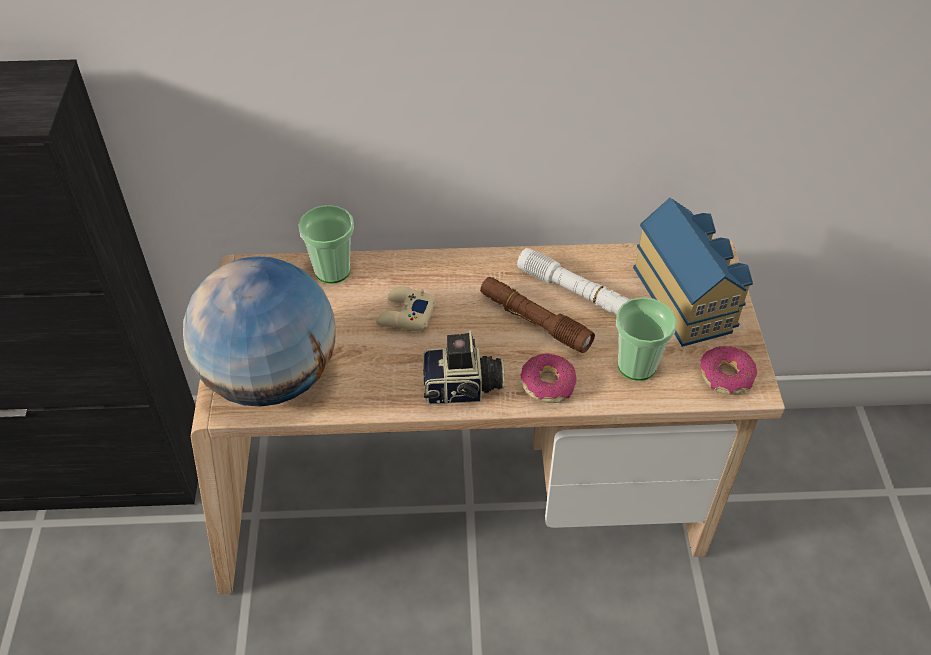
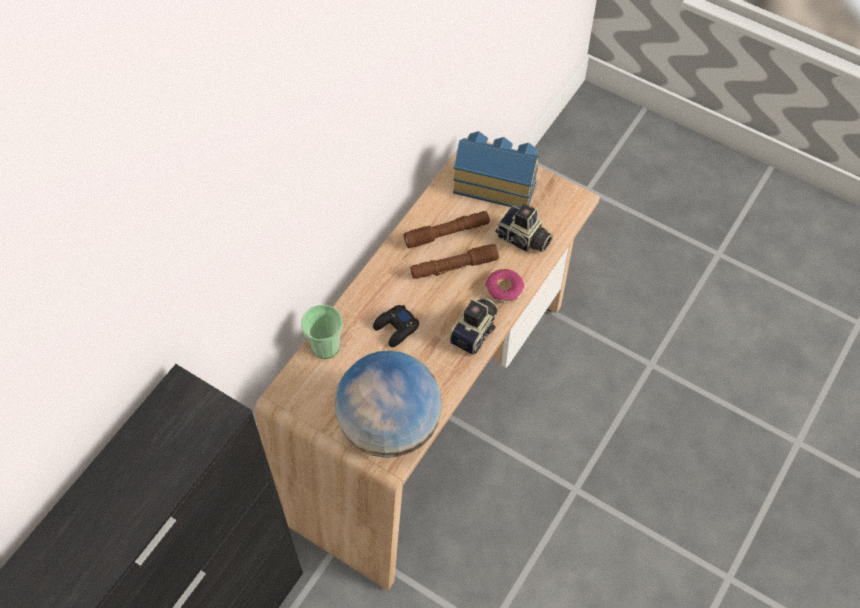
camera: 55 degrees left, 10 degrees up
beige game controller [376,286,436,331] -> black game controller [373,305,419,347]
white flashlight [517,248,630,315] -> brown flashlight [404,211,490,248]
cup [616,297,677,381] -> camera [495,204,553,253]
donut [700,346,757,395] -> none

